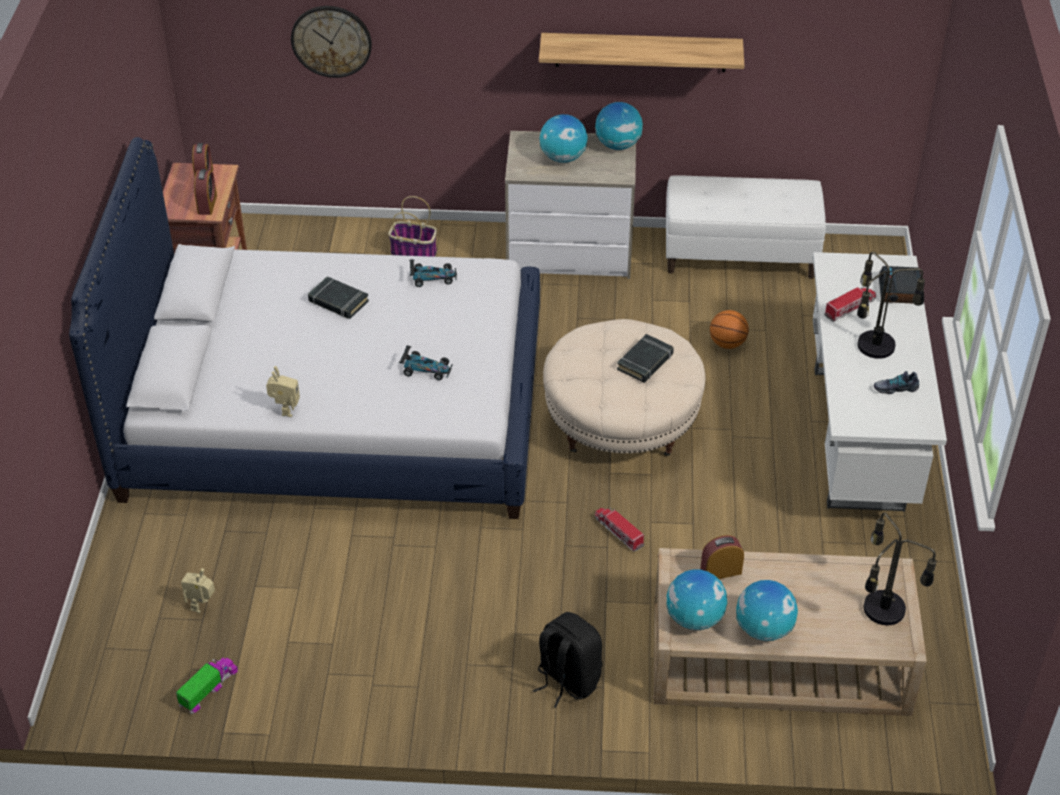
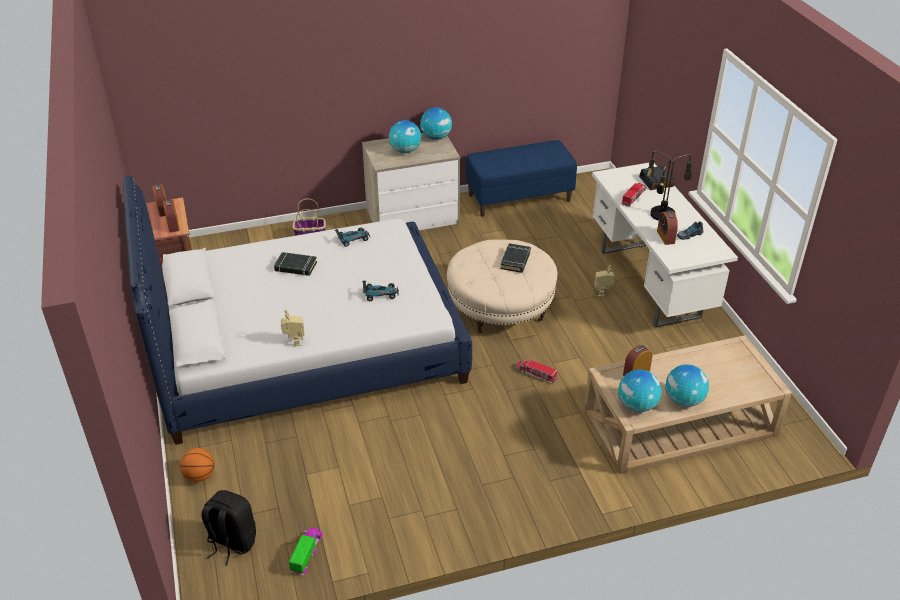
camera: 20 degrees left, 5 degrees down
toy robot [181,568,215,613] -> toy robot moved to [594,265,615,297]
wall clock [291,6,372,78] -> none
black backpack [533,612,603,708] -> black backpack moved to [201,490,256,566]
shelf [539,33,744,72] -> none
white bench [666,176,826,279] -> blue bench [466,140,577,217]
basketball [710,310,749,349] -> basketball moved to [180,448,215,482]
table lamp [864,512,936,625] -> none
none -> alarm clock [657,210,678,245]

